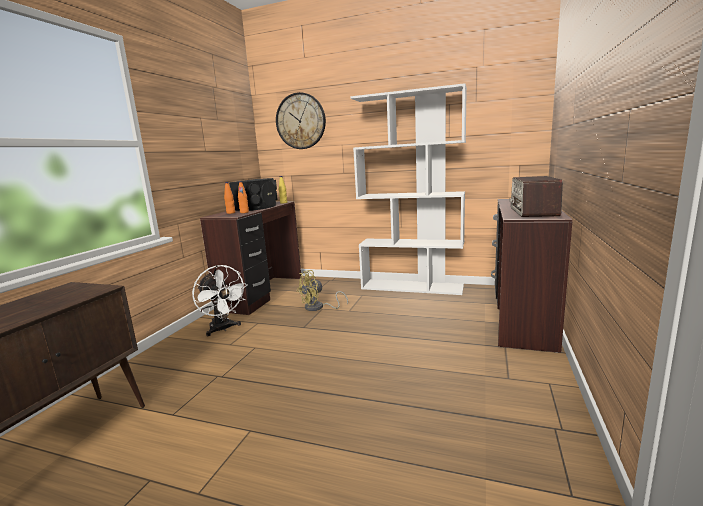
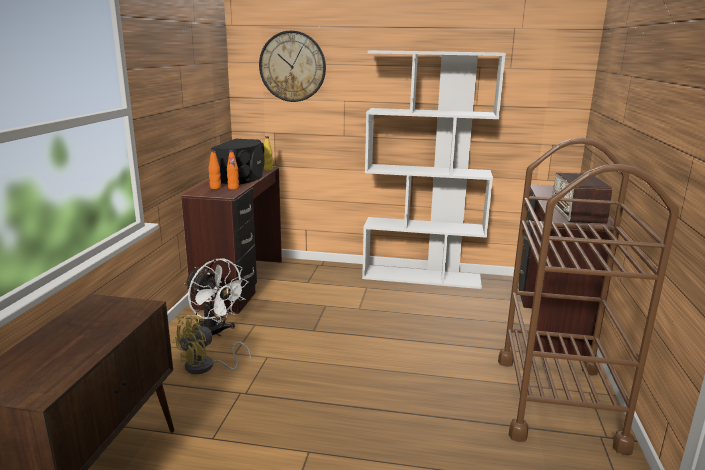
camera: 10 degrees left, 5 degrees up
yellow fan [296,270,348,311] -> yellow fan moved to [172,315,251,374]
none -> brown cart [498,138,679,455]

